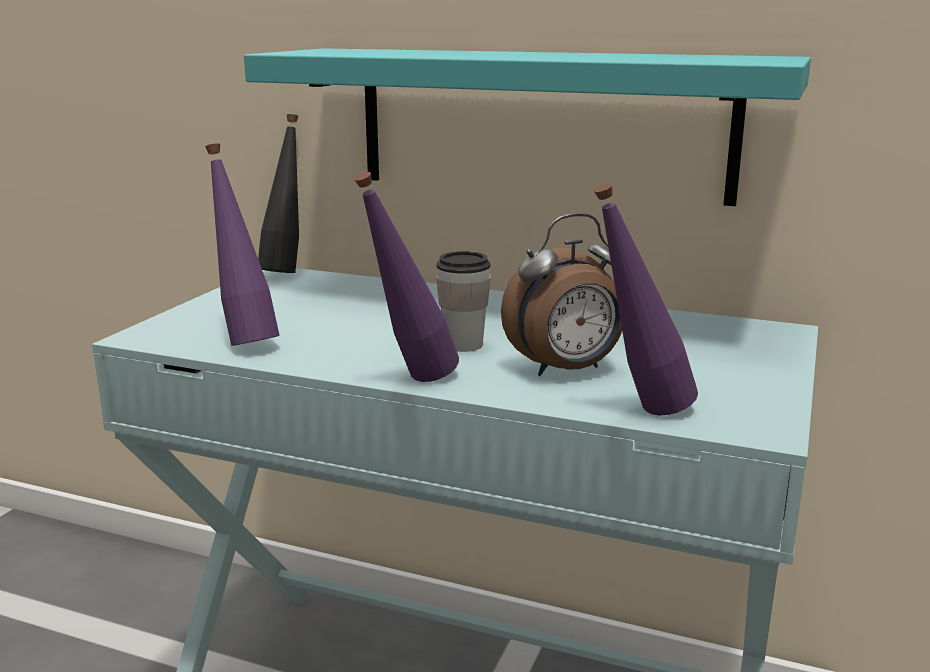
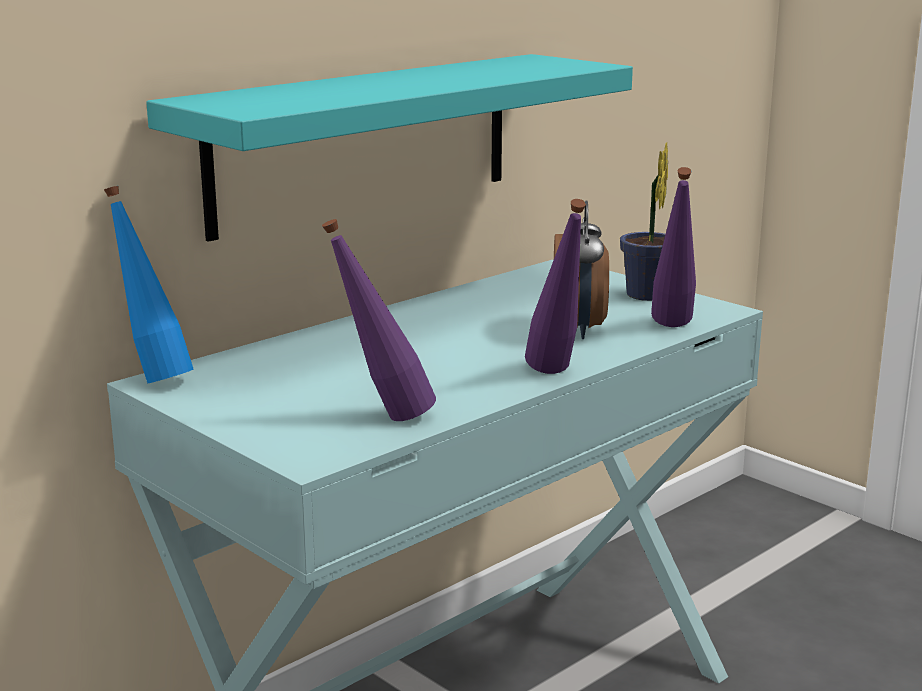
camera: 65 degrees left, 0 degrees up
black bottle [258,114,299,273] -> blue bottle [104,186,193,383]
cup [436,251,491,352] -> none
none -> potted plant [620,143,668,301]

